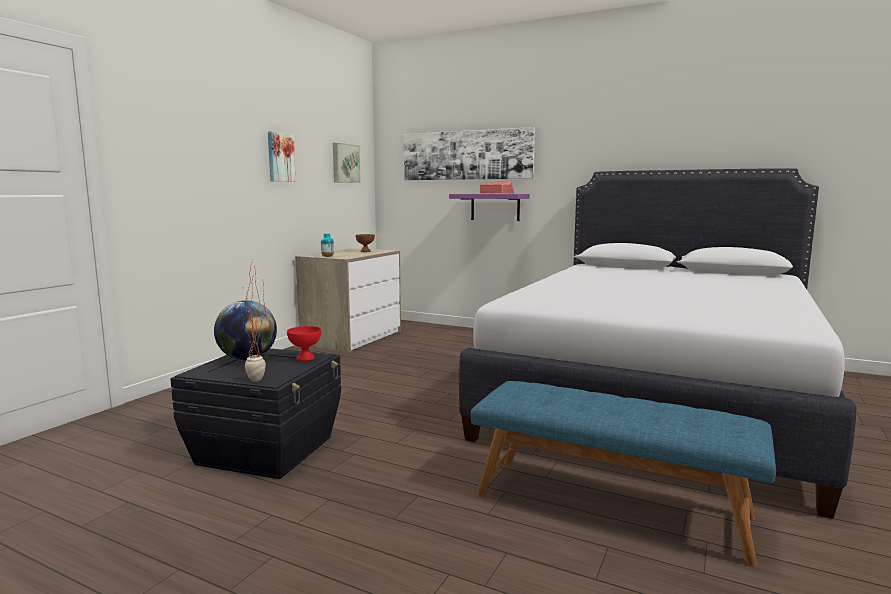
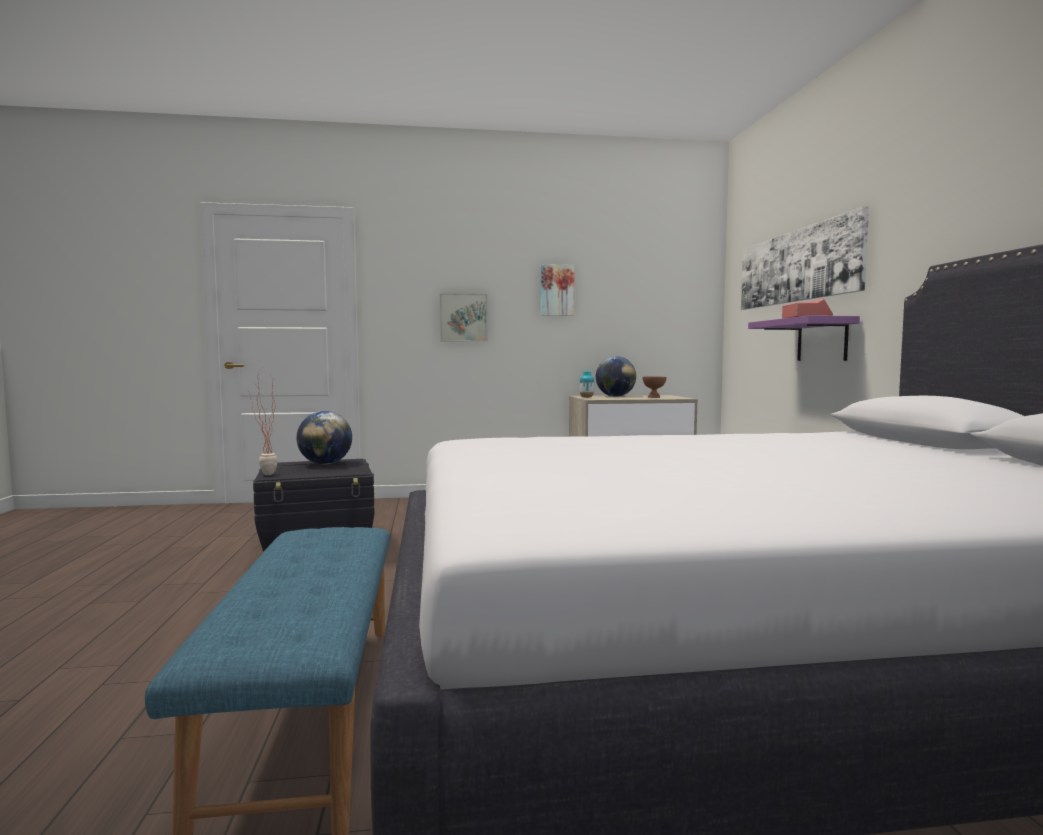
camera: 55 degrees right, 5 degrees down
red bowl [287,326,322,361] -> none
picture [333,143,361,183] -> picture moved to [440,293,488,342]
none -> globe [596,356,636,397]

